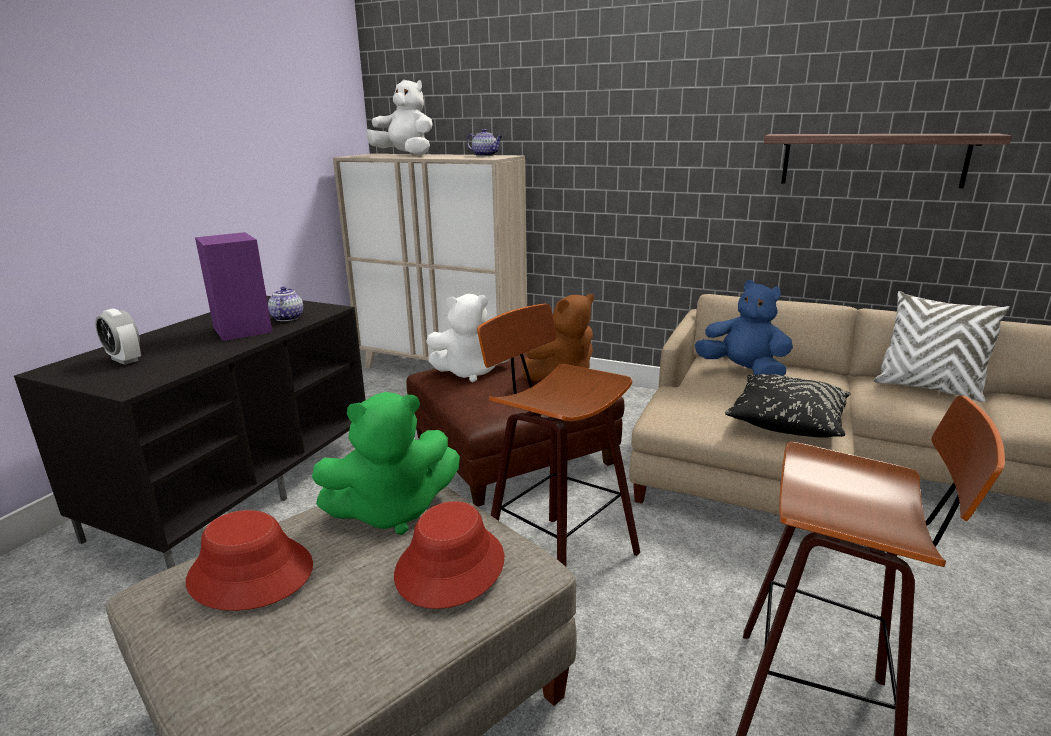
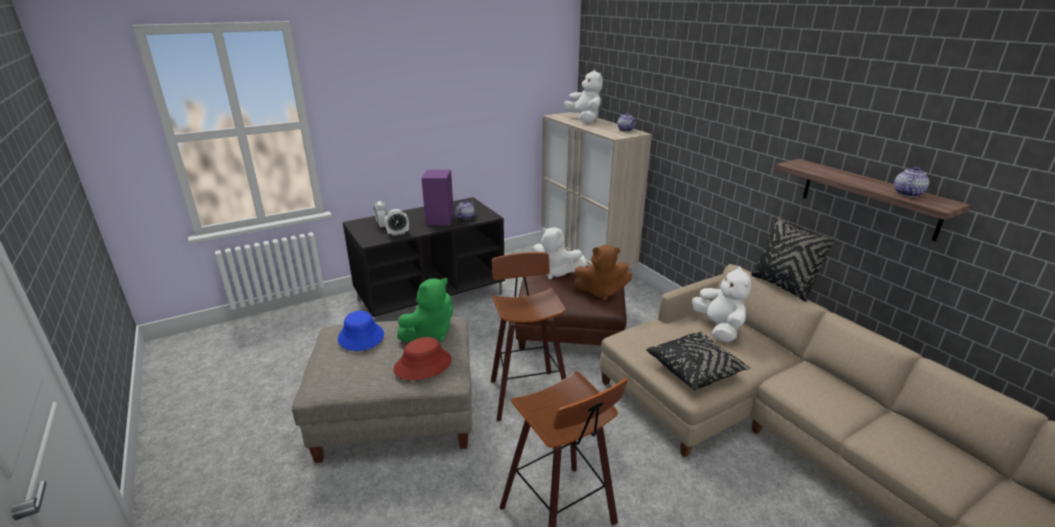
camera: 35 degrees right, 5 degrees up
red hat [186,510,313,611] -> blue hat [338,311,384,351]
green plush toy [312,392,460,535] -> green plush toy turned 60 degrees counterclockwise [397,278,453,342]
blue plush toy [695,280,793,376] -> white plush toy [692,266,751,343]
white pillow [874,291,1010,402] -> none
none -> alarm clock [384,209,409,236]
none -> black pillow [751,217,836,302]
none -> teapot [894,167,929,197]

